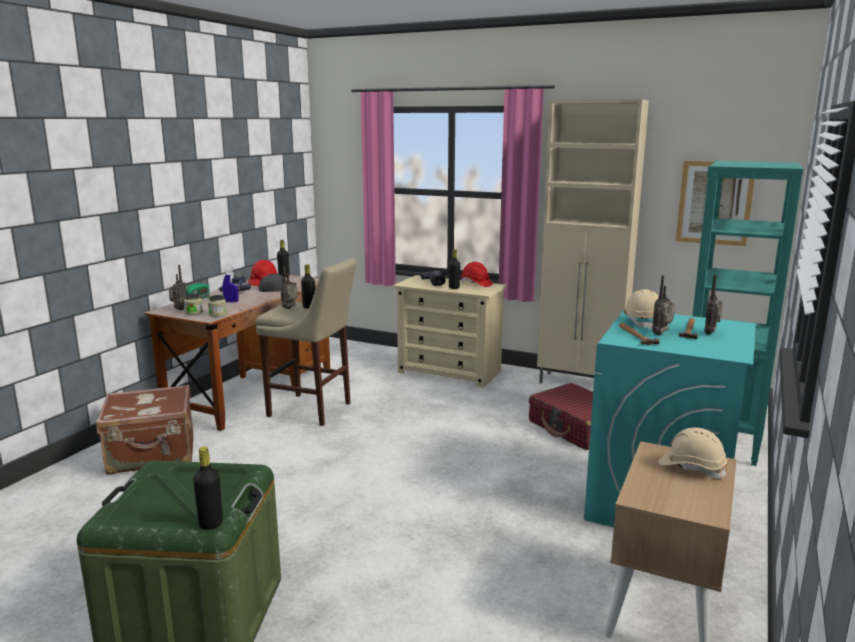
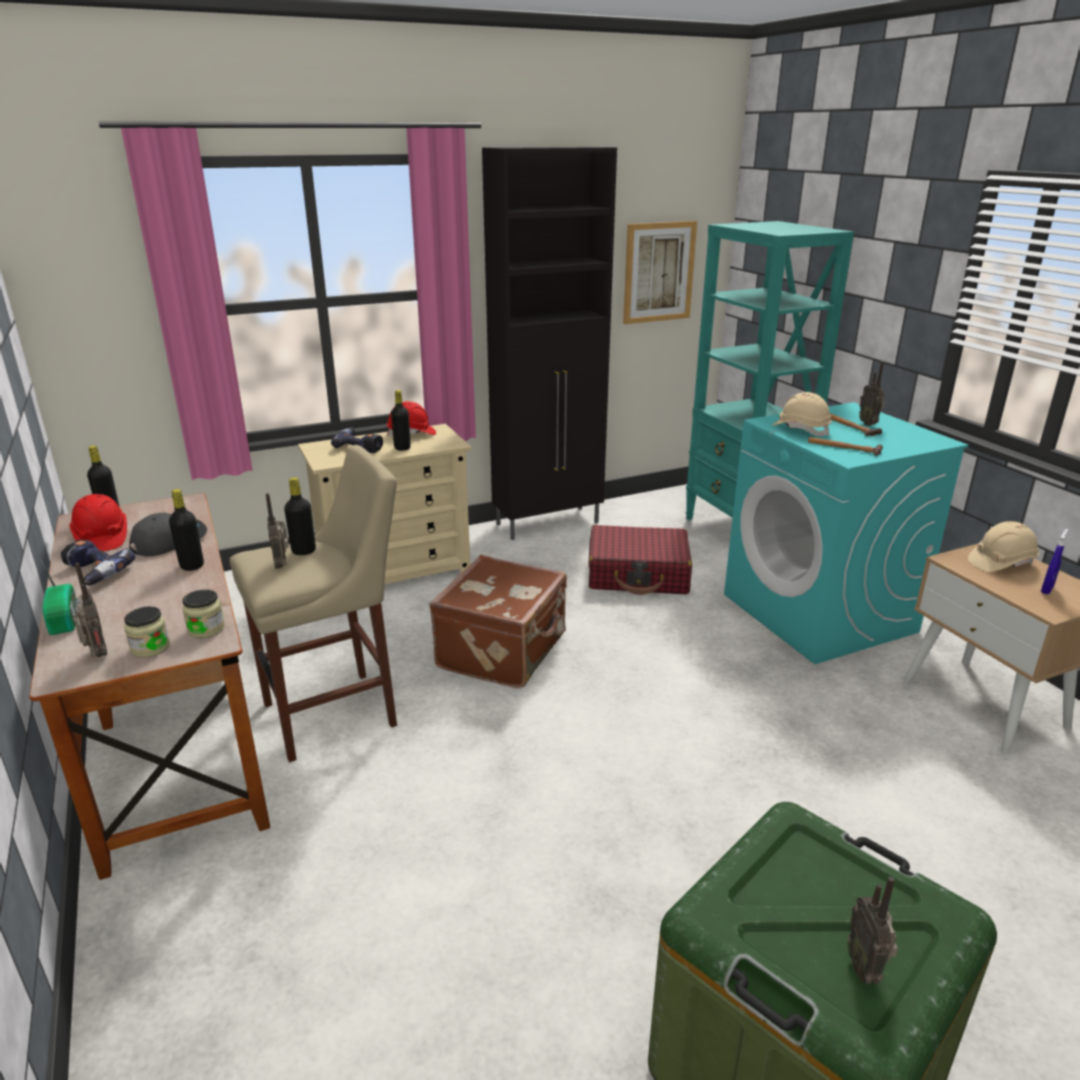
camera: 50 degrees left, 10 degrees up
brown suitcase [96,385,194,475] -> brown suitcase moved to [429,555,567,688]
black bottle [193,446,223,530] -> black bottle moved to [169,489,204,571]
blue spray bottle [222,267,239,302] -> blue spray bottle moved to [1041,529,1068,594]
beige cabinet [537,99,649,384] -> black cabinet [482,147,617,540]
radio [652,275,675,335] -> radio moved to [848,877,898,985]

